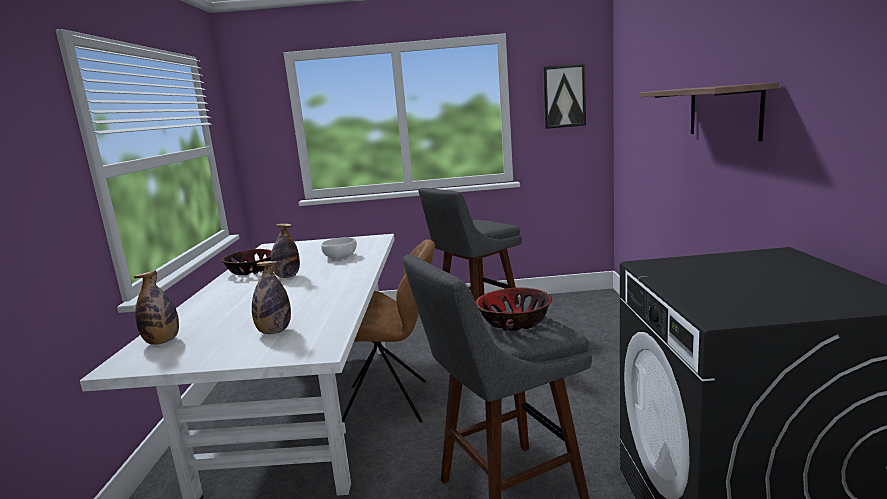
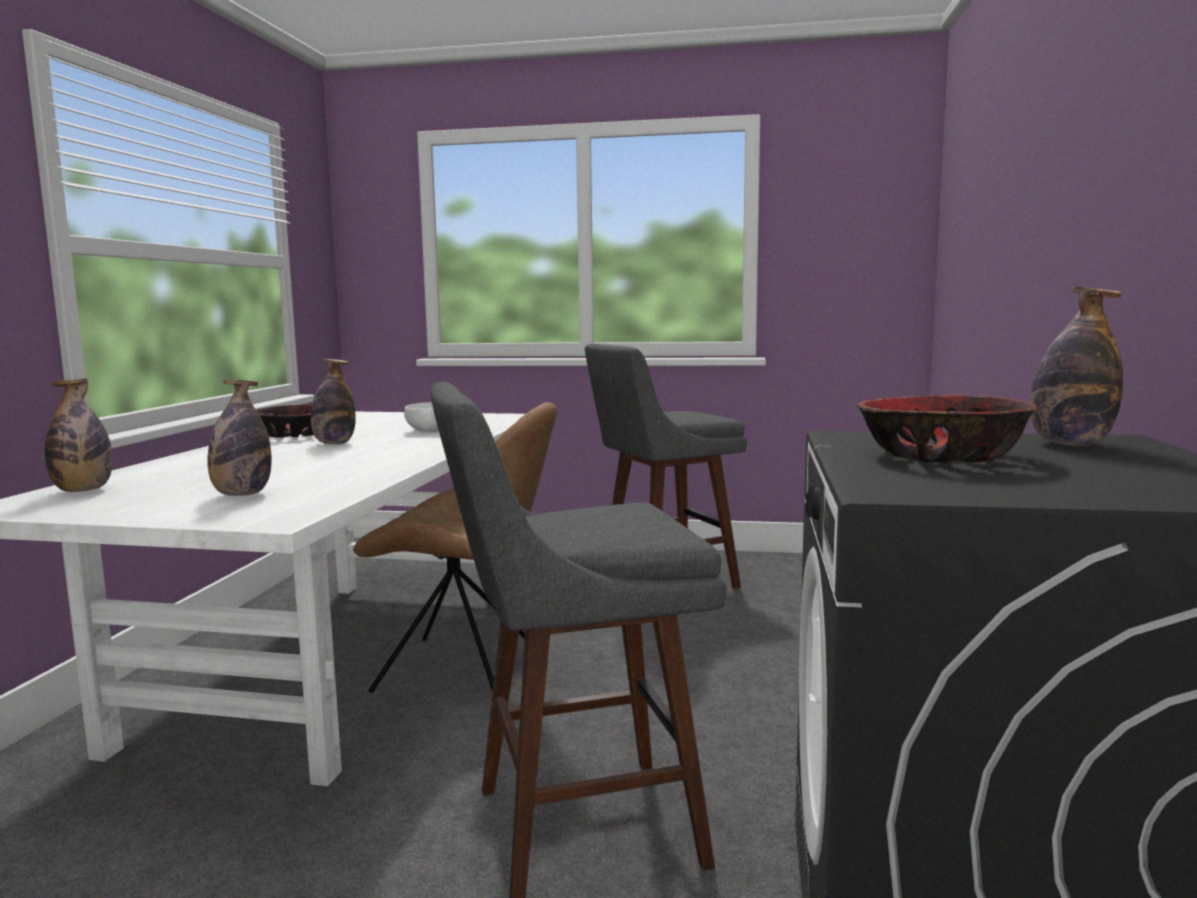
camera: 10 degrees right, 5 degrees down
bowl [476,288,552,331] -> bowl moved to [857,395,1038,463]
picture [543,63,586,129] -> none
shelf [639,82,779,141] -> none
none -> bottle [1030,286,1123,446]

